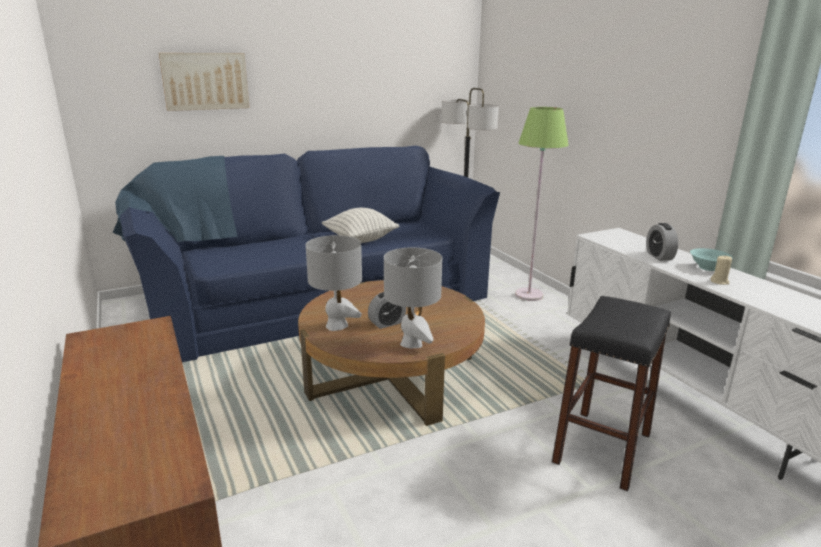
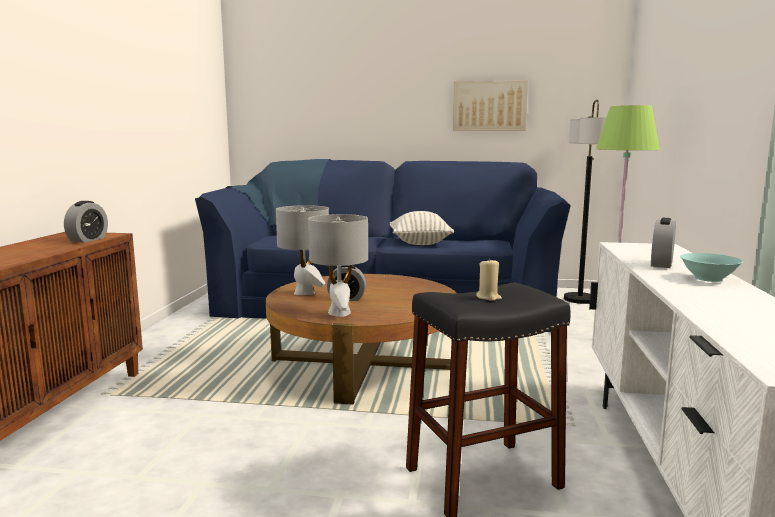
camera: 35 degrees right, 10 degrees down
picture [159,53,250,111] -> picture moved to [453,81,528,131]
beige candle [711,255,732,285] -> beige candle moved to [476,258,502,301]
none -> alarm clock [64,201,108,242]

